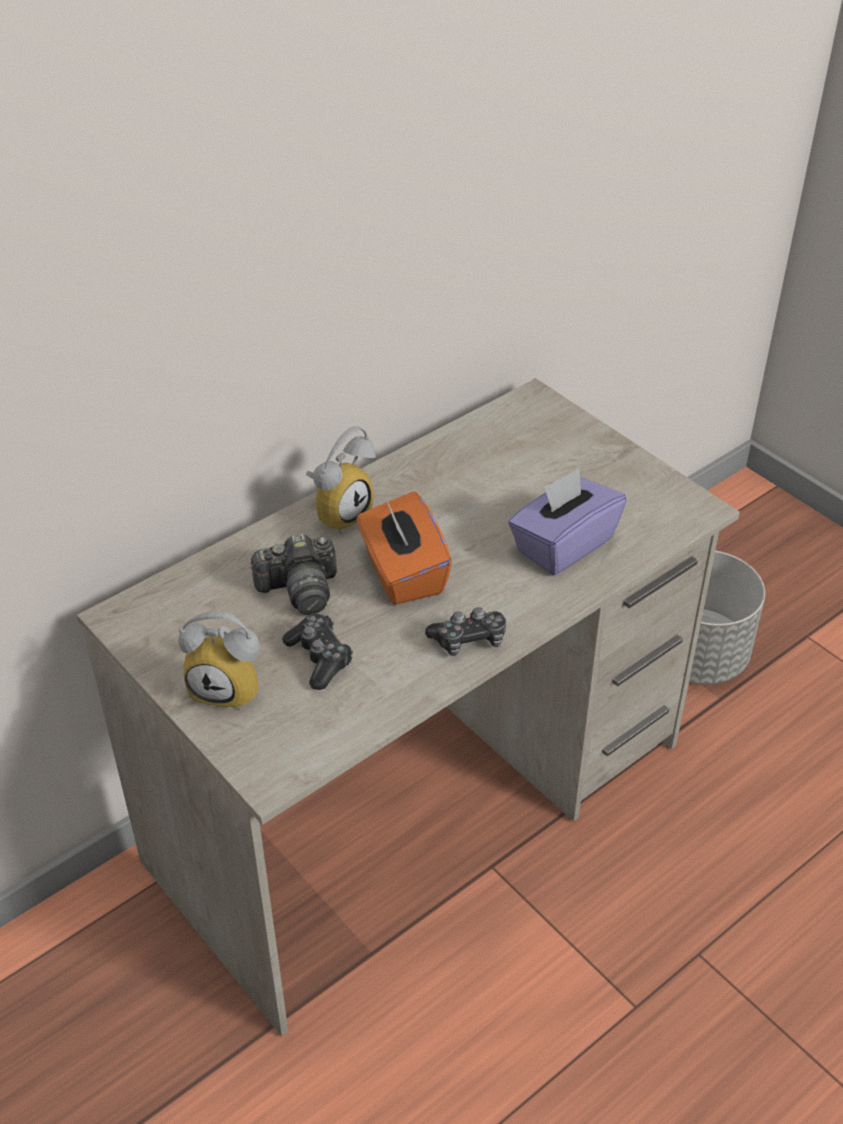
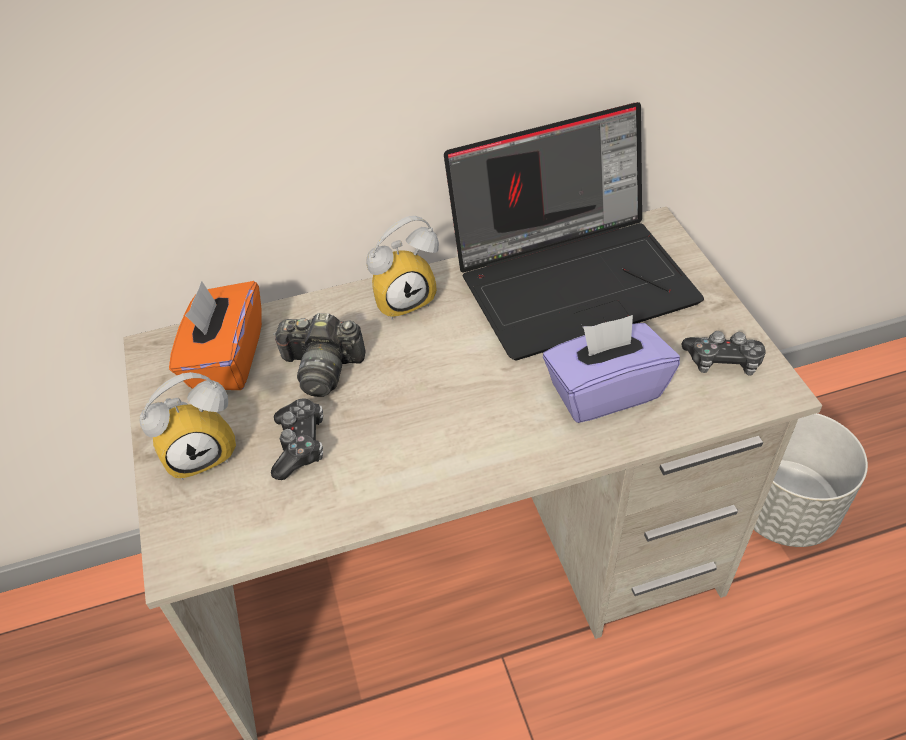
camera: 25 degrees right, 5 degrees up
alarm clock [178,611,260,710] -> alarm clock turned 60 degrees counterclockwise [140,372,236,480]
orange tissue box [357,491,452,605] -> orange tissue box moved to [169,281,262,390]
game controller [425,607,506,656] -> game controller moved to [681,331,766,376]
none -> laptop [444,102,704,360]

